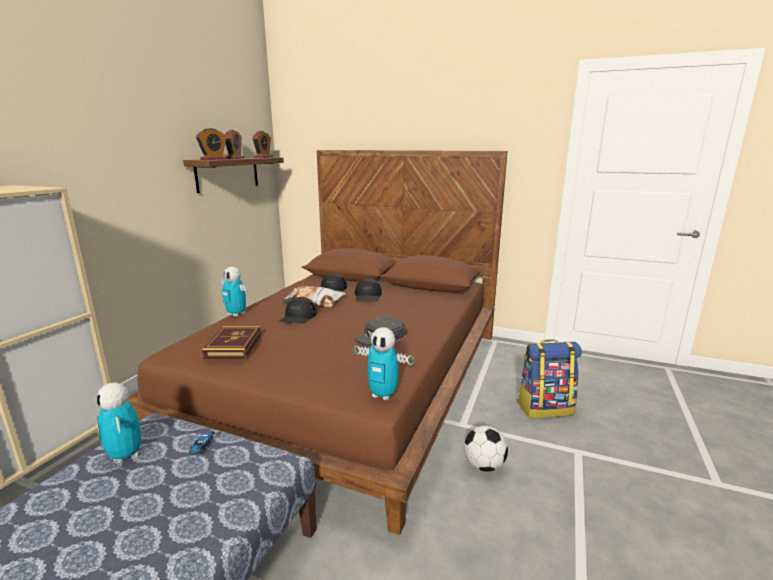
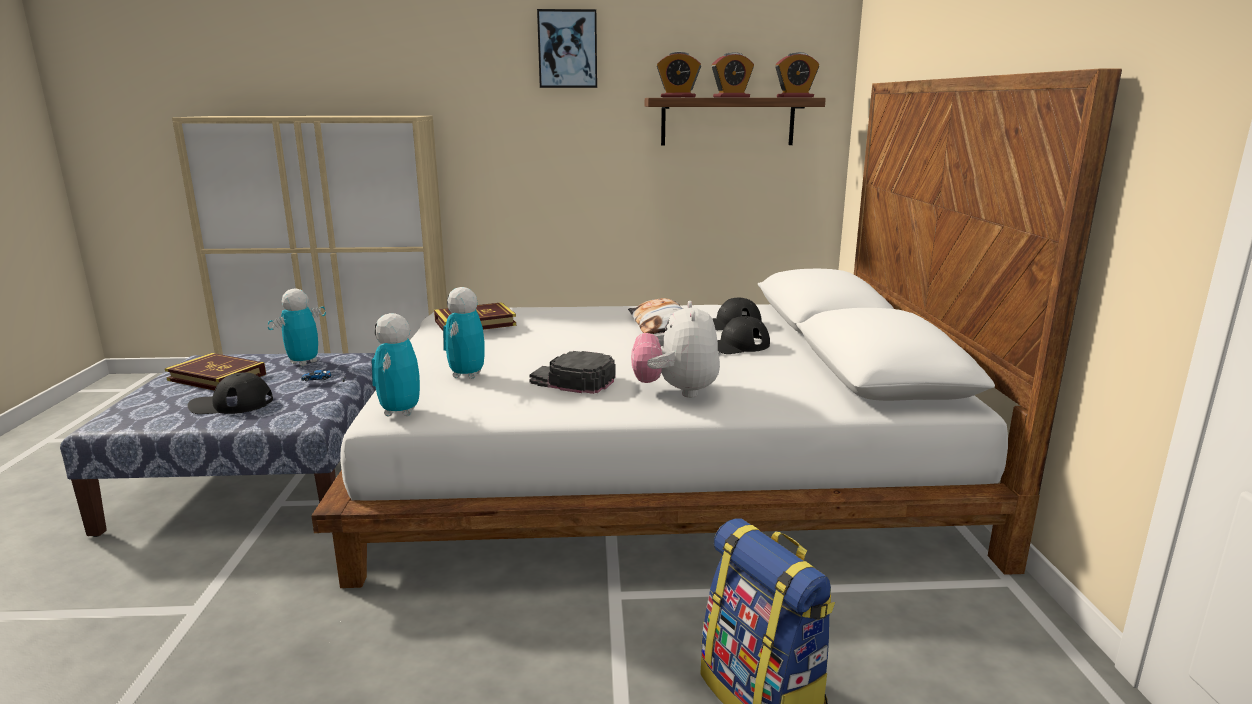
camera: 65 degrees right, 0 degrees up
brown bed [128,150,508,535] -> white bed [311,69,1122,588]
toy robot [219,267,248,317] -> toy robot moved to [443,287,485,379]
black cap [280,297,317,324] -> black cap moved to [187,373,273,414]
football [464,426,508,472] -> none
none -> book [165,353,266,391]
none -> picture [537,9,597,88]
none -> plush toy [631,301,720,398]

